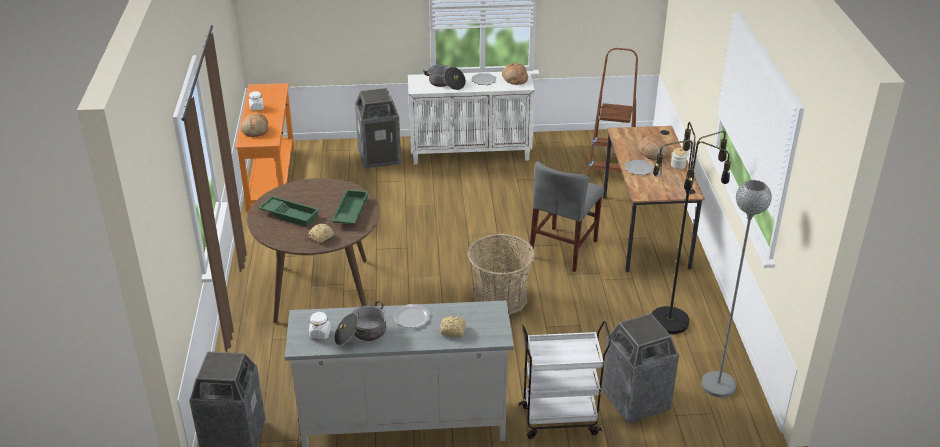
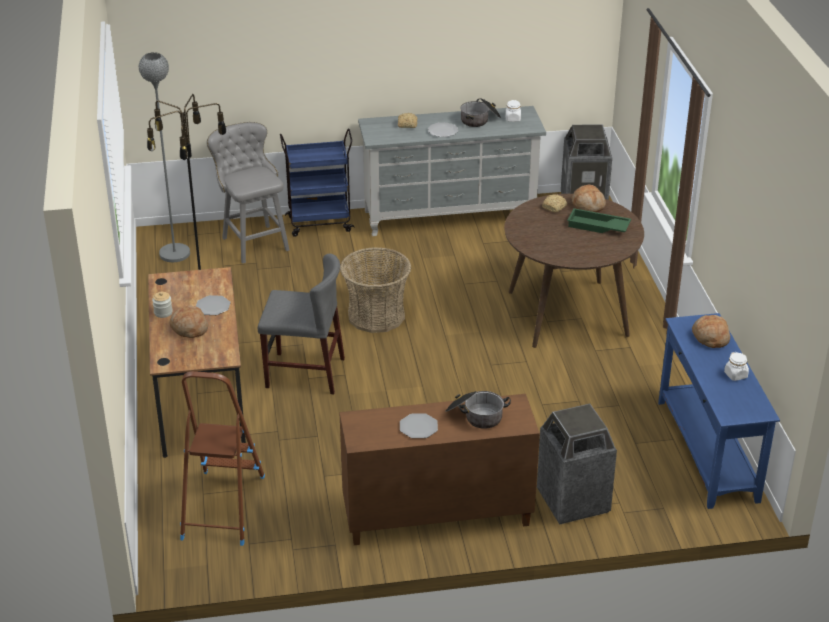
camera: 175 degrees right, 0 degrees up
orange console table [235,83,295,214] -> blue console table [658,313,780,509]
green tray [332,190,368,224] -> none
white cabinet [408,71,535,165] -> brown cabinet [339,394,540,545]
bread [502,63,528,85] -> bread moved to [572,185,606,212]
white cart [519,321,611,439] -> blue cart [280,128,355,237]
grey chair [529,161,604,272] -> grey chair turned 75 degrees clockwise [258,254,345,394]
trash can [602,313,679,424] -> grey stool [207,122,290,264]

